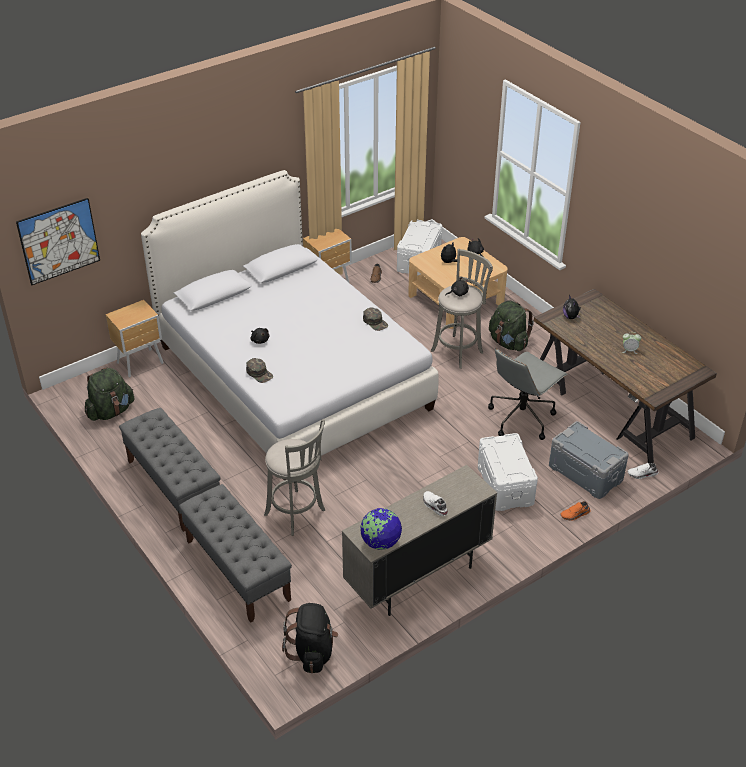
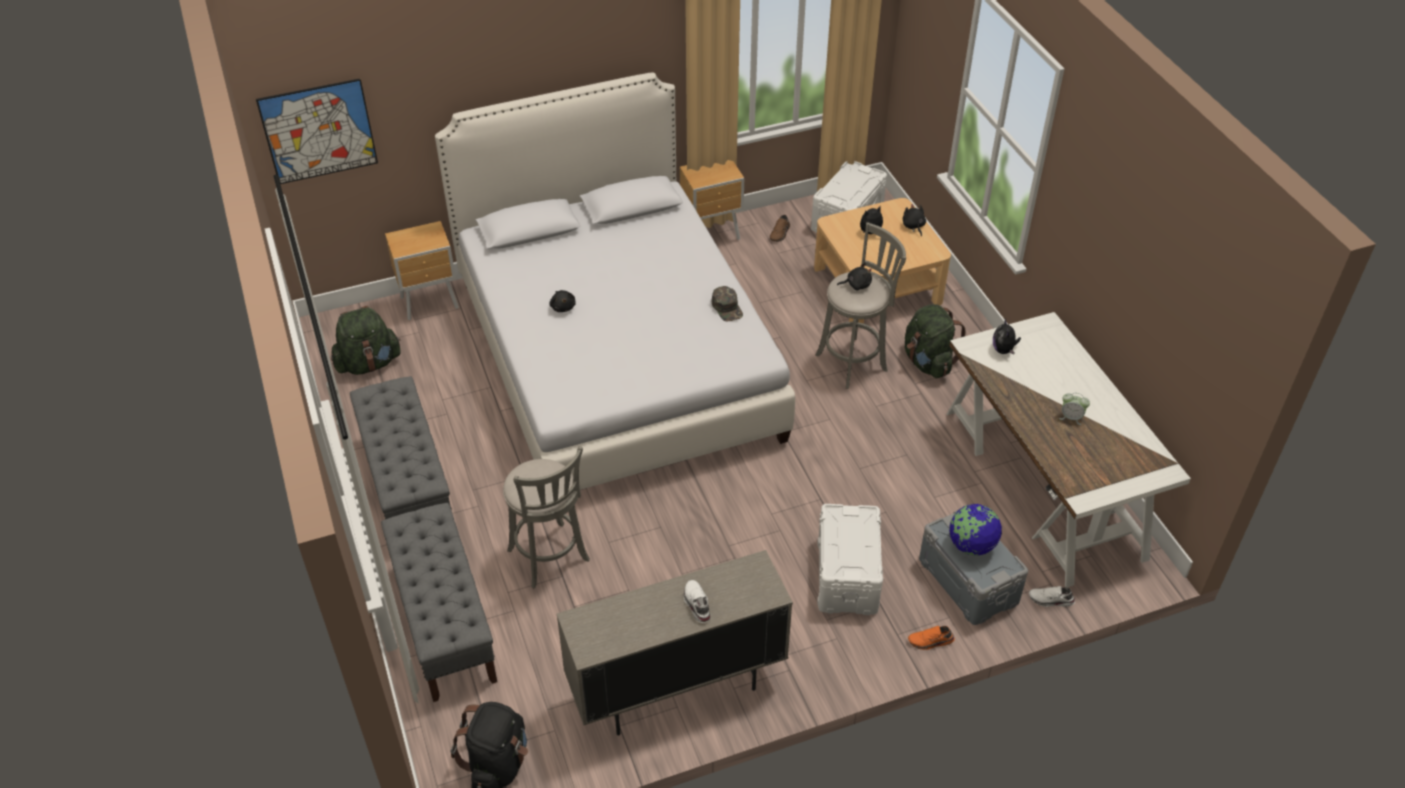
camera: 15 degrees right, 5 degrees up
green cap [246,358,273,383] -> none
globe [360,508,402,550] -> globe moved to [949,504,1002,556]
grey office chair [488,348,568,440] -> none
brown desk [534,289,717,463] -> white desk [947,312,1191,587]

